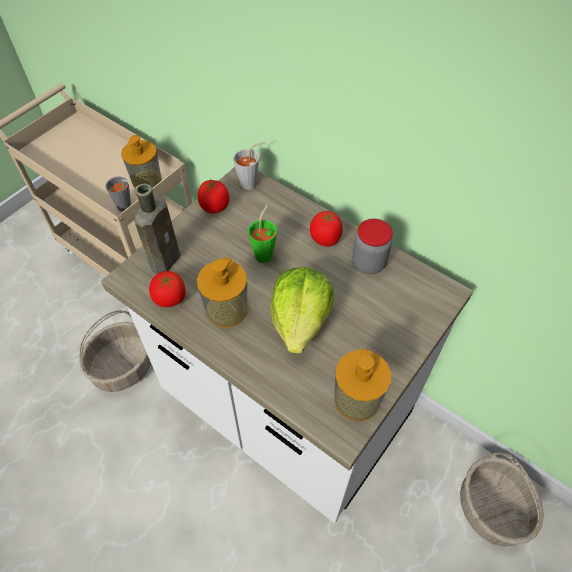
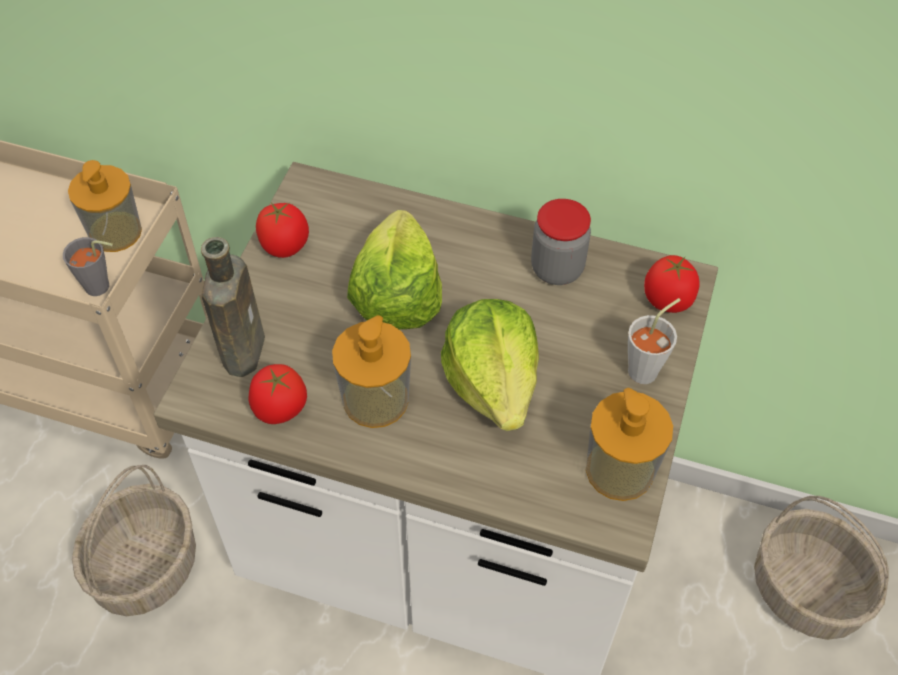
camera: 20 degrees left, 0 degrees up
grey cup [233,142,266,190] -> grey cup moved to [628,298,681,384]
green cup [248,205,277,263] -> lettuce [347,210,442,329]
tomato [310,211,343,247] -> tomato moved to [644,255,700,313]

